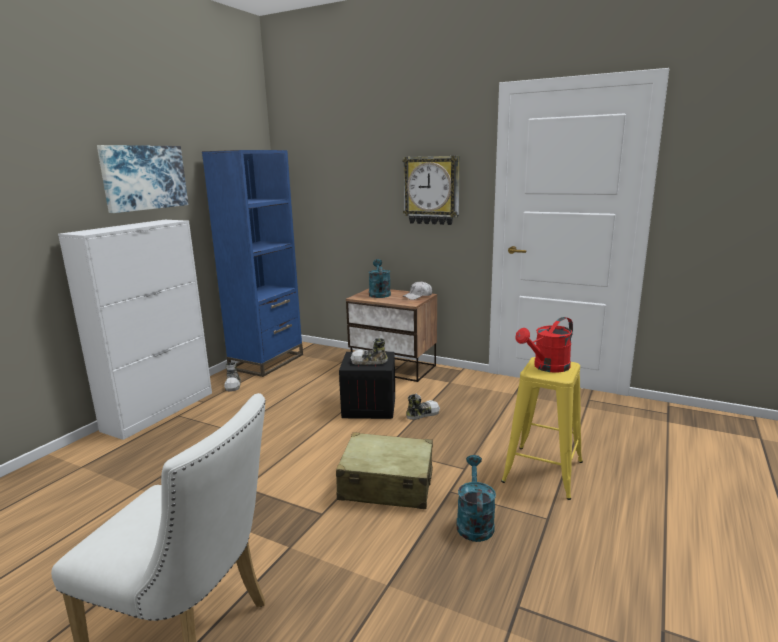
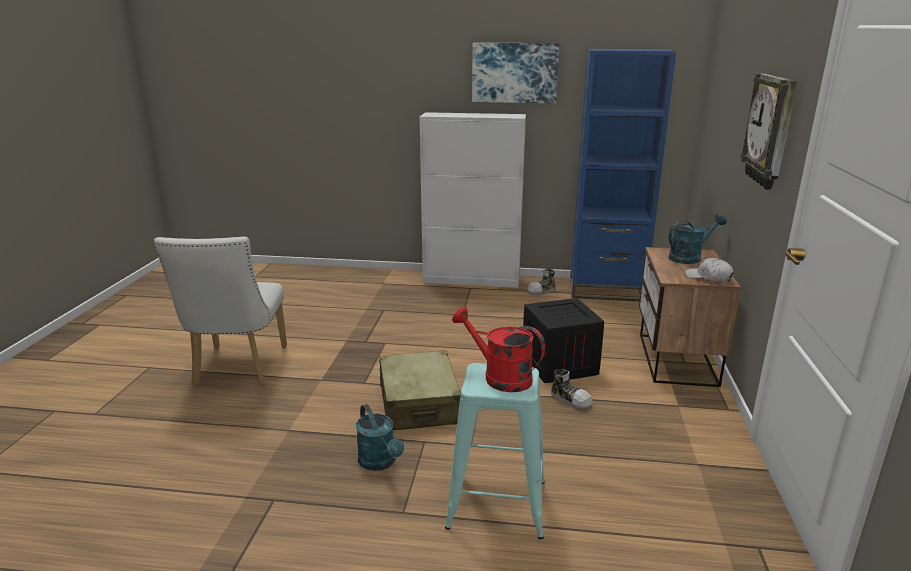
camera: 70 degrees right, 5 degrees up
shoe [351,338,388,365] -> none
turquoise watering can [457,455,496,542] -> turquoise watering can turned 75 degrees clockwise [356,404,404,471]
yellow stool [501,357,583,500] -> turquoise stool [445,363,545,539]

